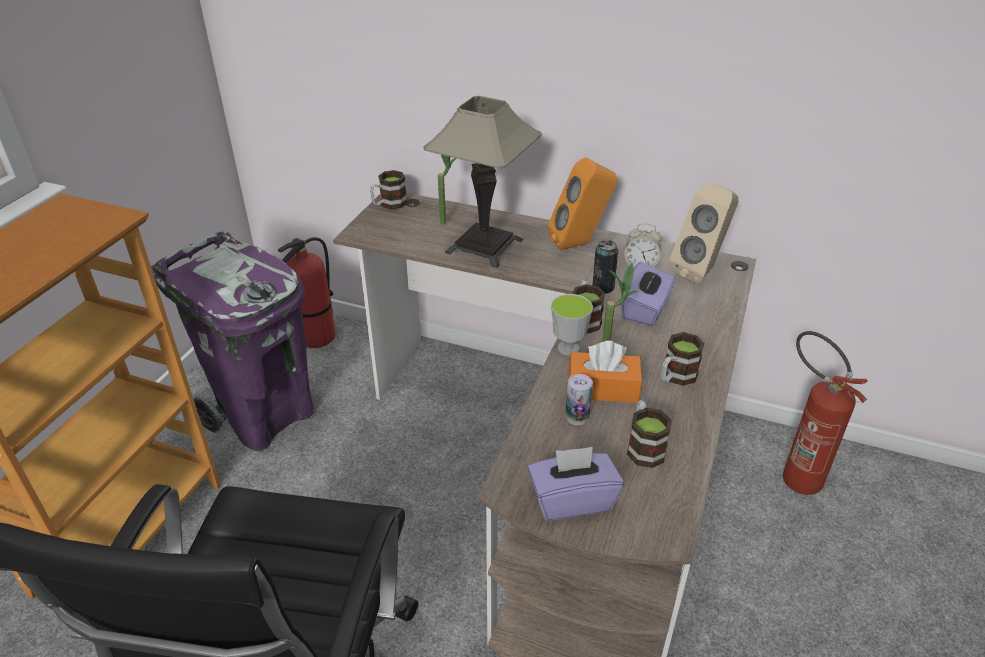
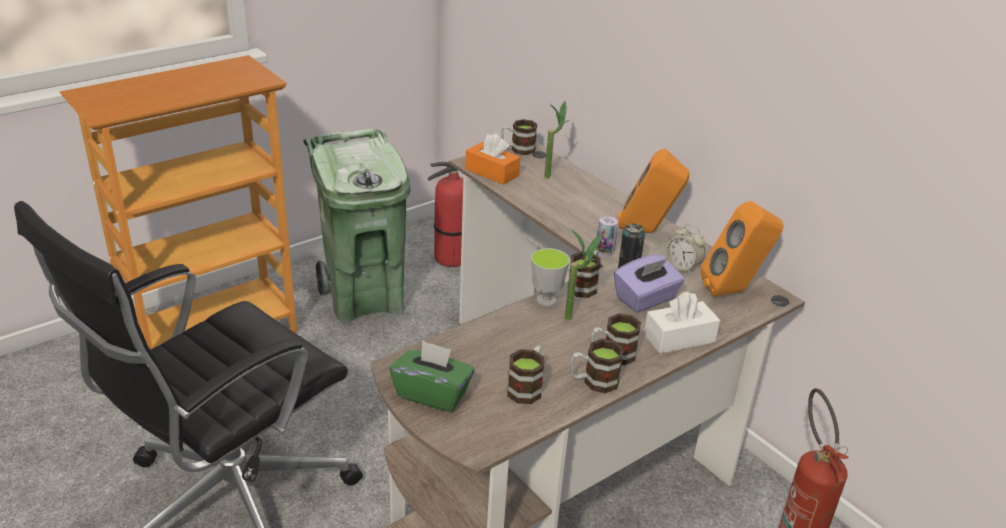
camera: 30 degrees right, 5 degrees down
purple trash can [151,231,315,451] -> green trash can [304,129,410,322]
table lamp [423,96,542,268] -> none
purple tissue box [527,447,624,521] -> green tissue box [390,340,475,412]
can [565,374,593,425] -> can moved to [596,216,618,257]
orange tissue box [568,341,642,403] -> orange tissue box moved to [465,133,520,185]
beige speaker [669,183,739,284] -> orange speaker [701,201,784,297]
none -> mug [571,339,624,393]
none -> white tissue box [644,291,720,354]

